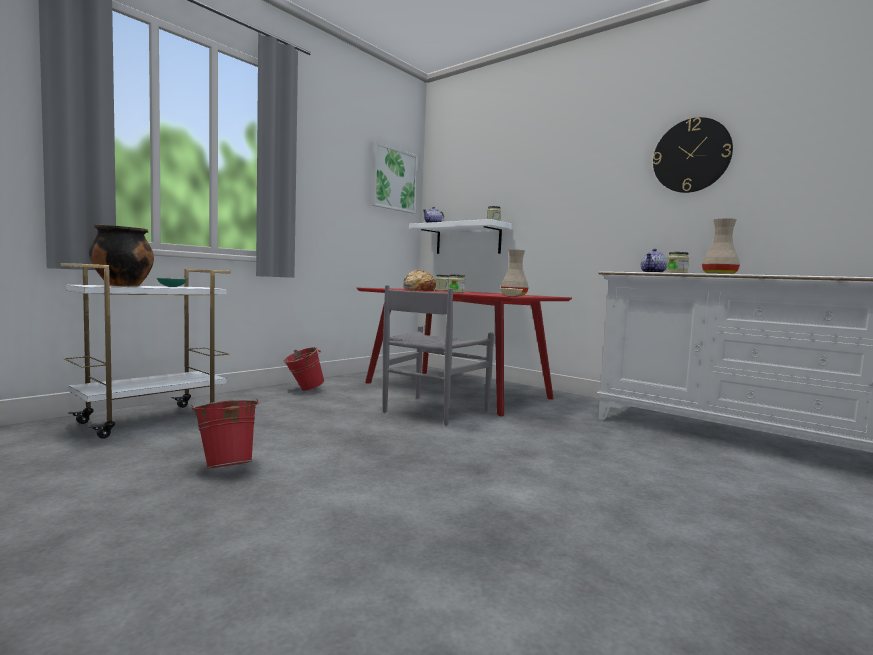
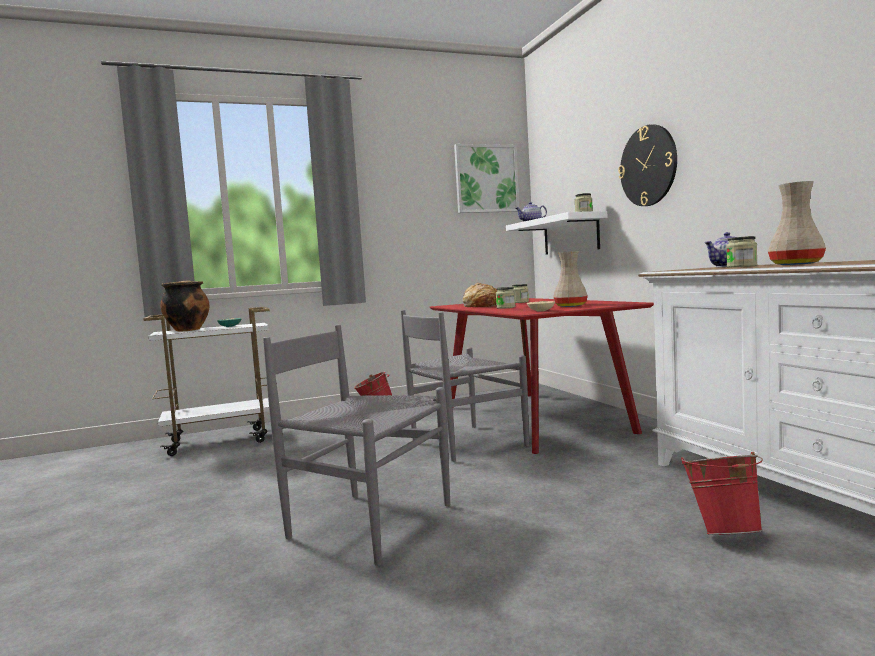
camera: 30 degrees right, 0 degrees up
red bucket [191,399,260,469] -> red bucket moved to [681,452,763,535]
wall clock [653,117,733,193] -> wall clock moved to [618,124,677,206]
none -> grey chair [263,325,450,566]

